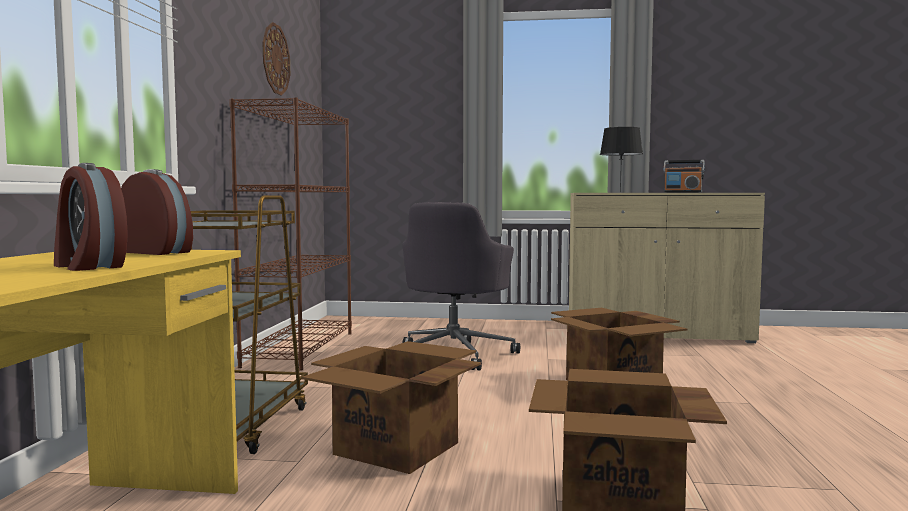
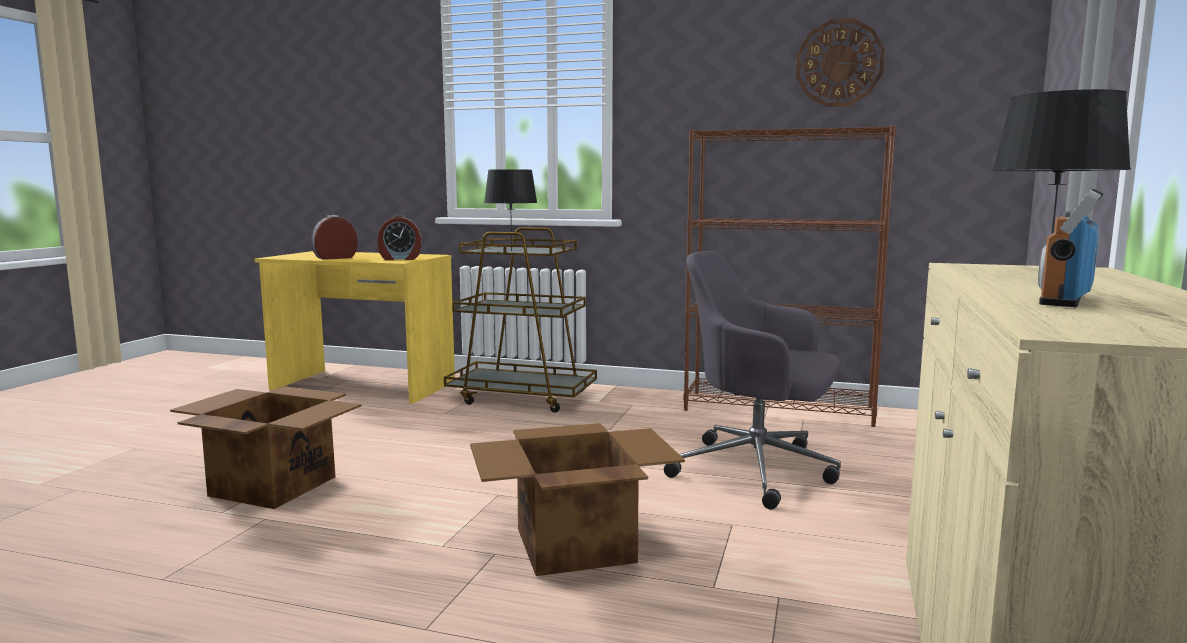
camera: 100 degrees right, 5 degrees up
alarm clock [121,169,193,255] -> alarm clock turned 45 degrees clockwise [377,215,423,260]
cardboard box [302,341,481,474] -> none
none -> black table lamp [484,169,537,251]

